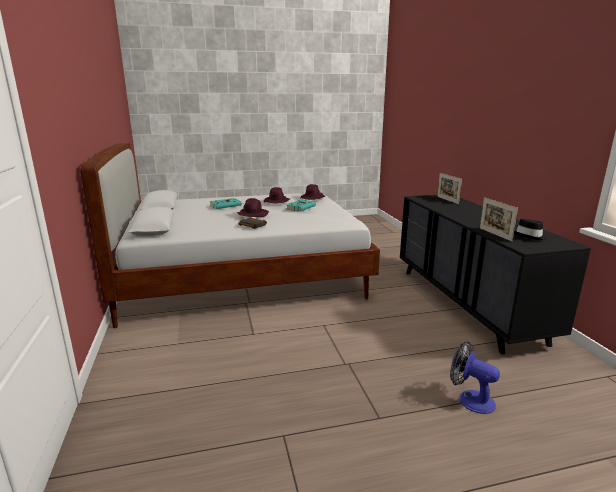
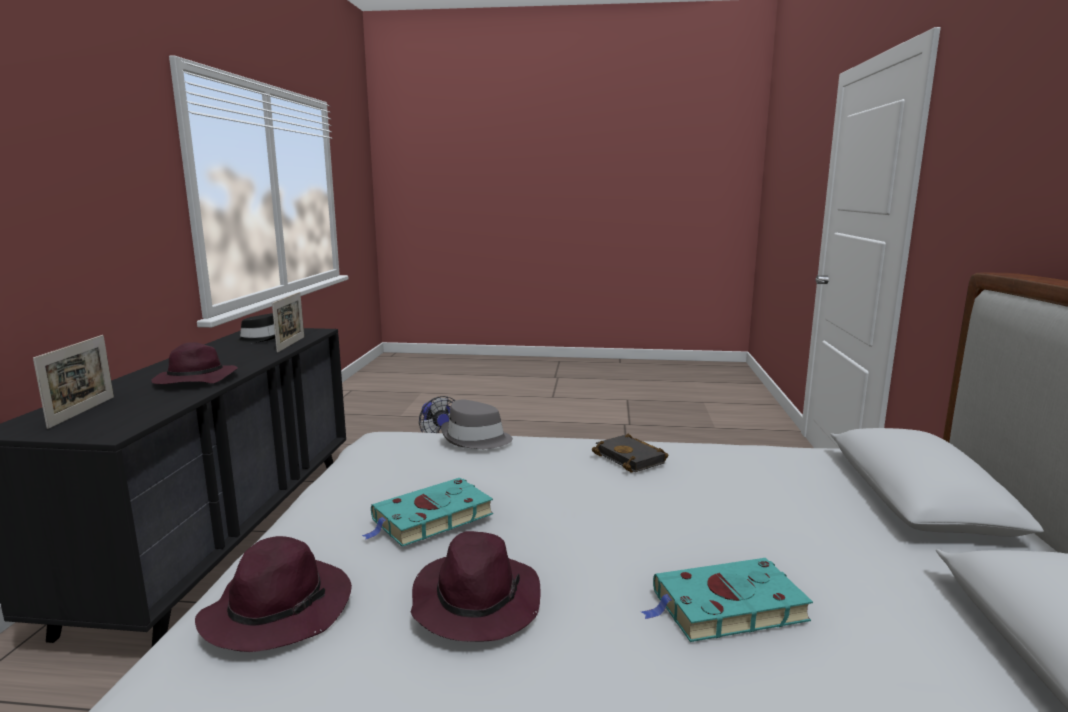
camera: 160 degrees left, 5 degrees down
purple hat [236,198,269,217] -> purple hat moved to [151,342,238,384]
none -> grey hat [441,400,513,449]

